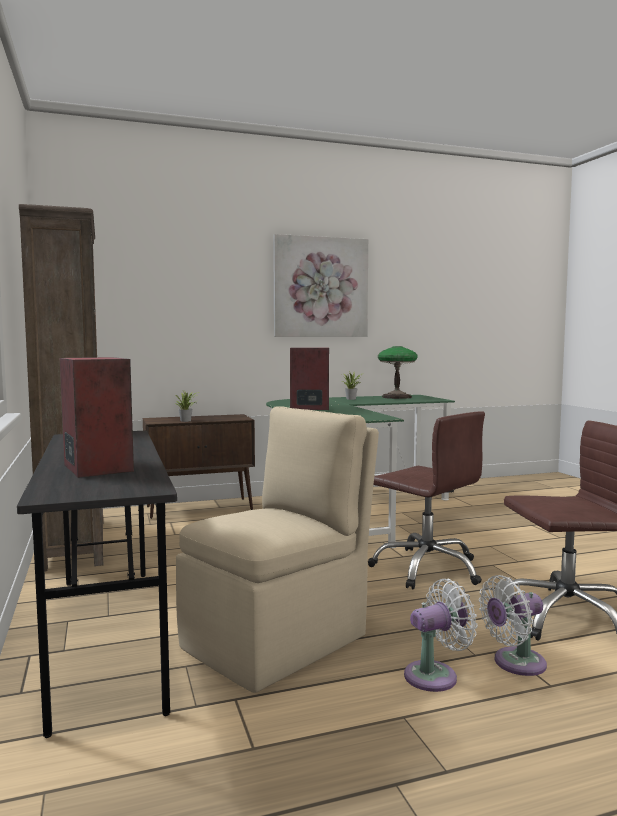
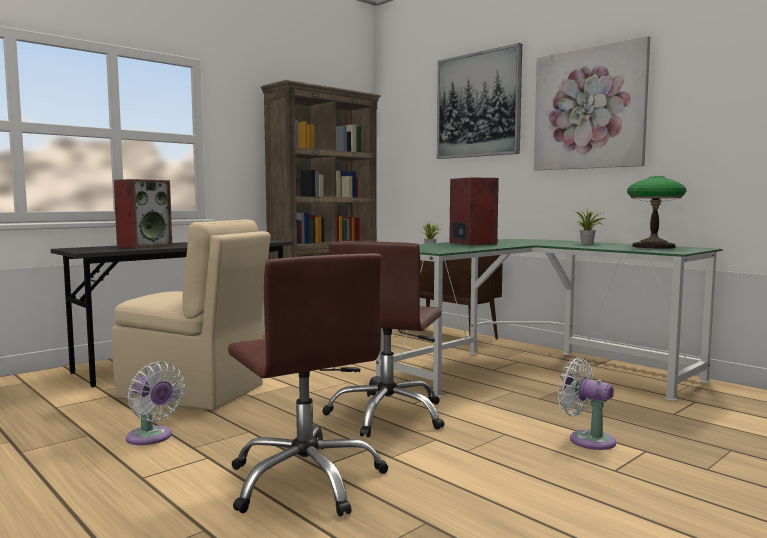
camera: 65 degrees right, 0 degrees up
white fan [479,575,547,676] -> white fan moved to [558,358,616,450]
none -> picture [437,43,522,159]

